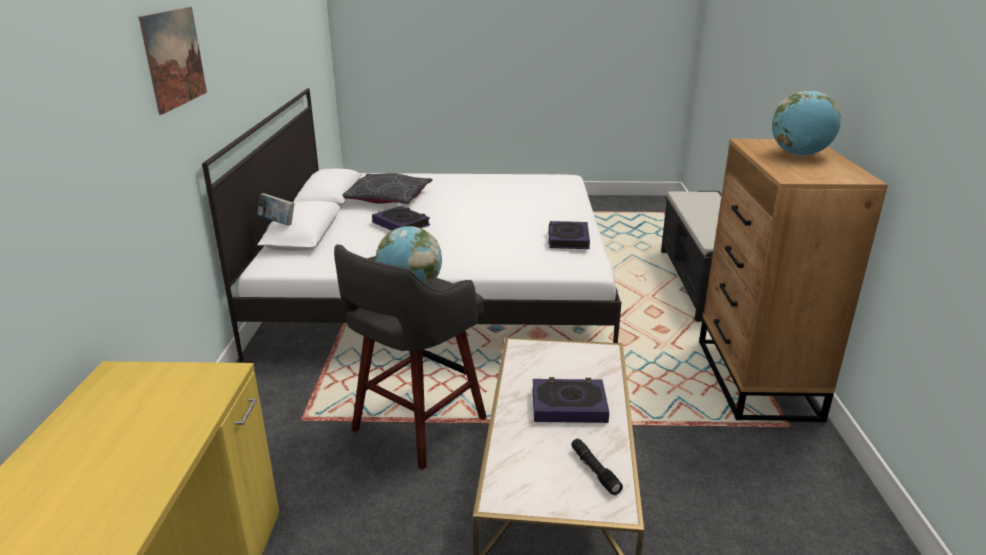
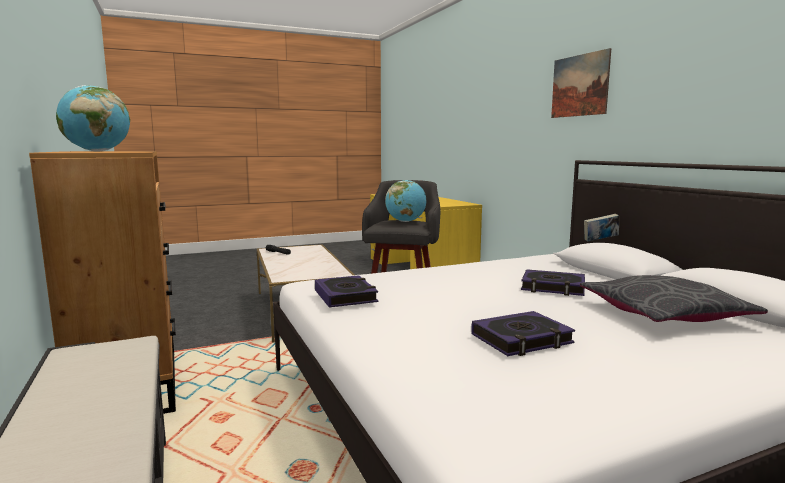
camera: 155 degrees right, 15 degrees down
book [532,377,609,423] -> book moved to [471,311,575,356]

